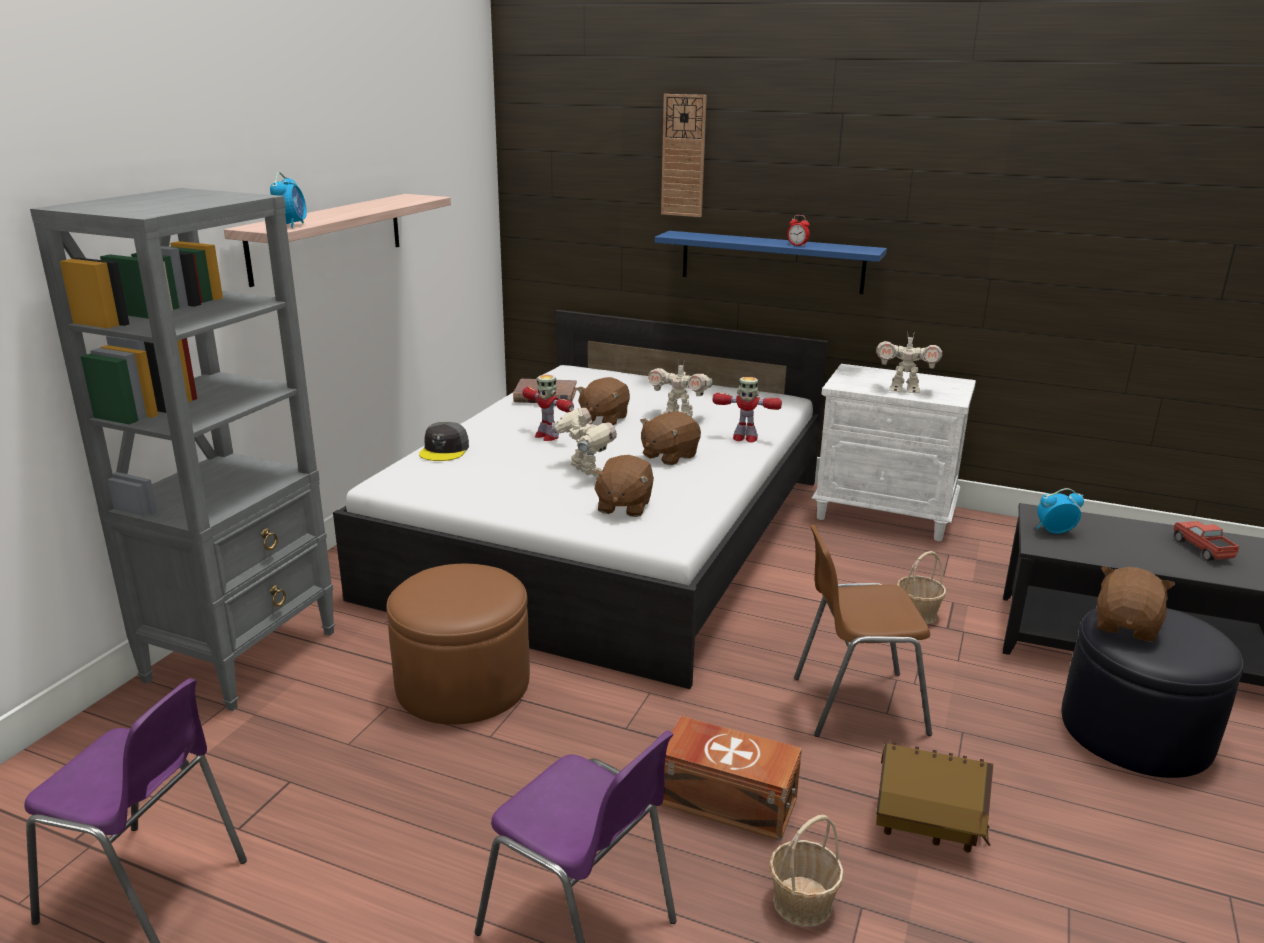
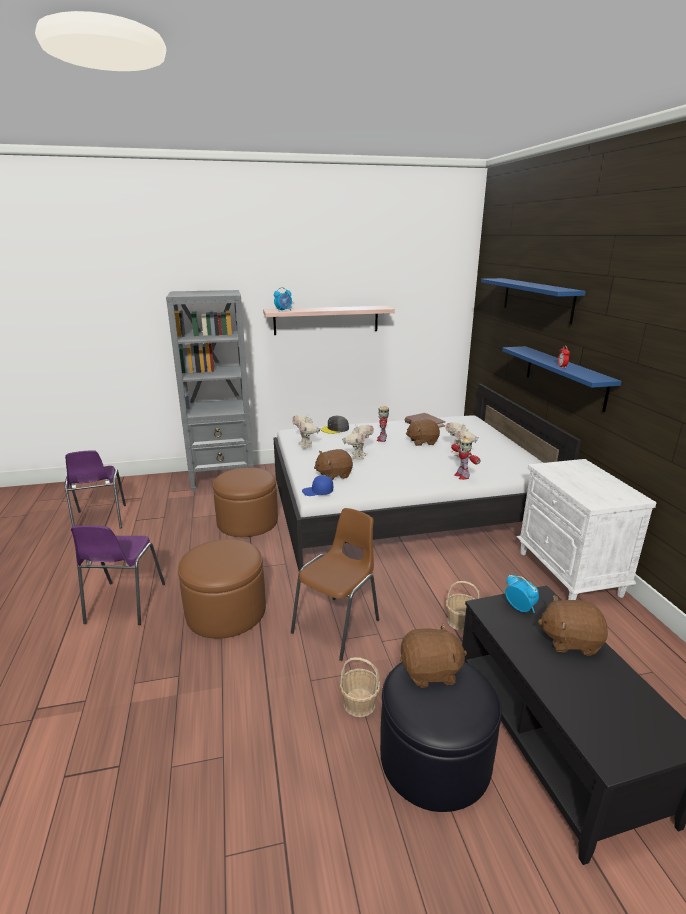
camera: 55 degrees right, 0 degrees up
brown plush toy [640,411,701,465] -> brown plush toy moved to [538,595,608,656]
wall clock [661,94,707,217] -> blue shelf [481,278,586,324]
brown storage box [661,716,802,841] -> brown ottoman [178,539,266,639]
basket [769,815,844,927] -> basket moved to [339,657,380,717]
brown chair [794,525,932,737] -> brown chair turned 75 degrees clockwise [291,508,379,661]
toy robot [876,335,942,393] -> toy robot moved to [292,415,320,448]
toy house [876,742,993,853] -> none
toy truck [1174,521,1239,561] -> none
none -> blue cap [302,475,333,496]

